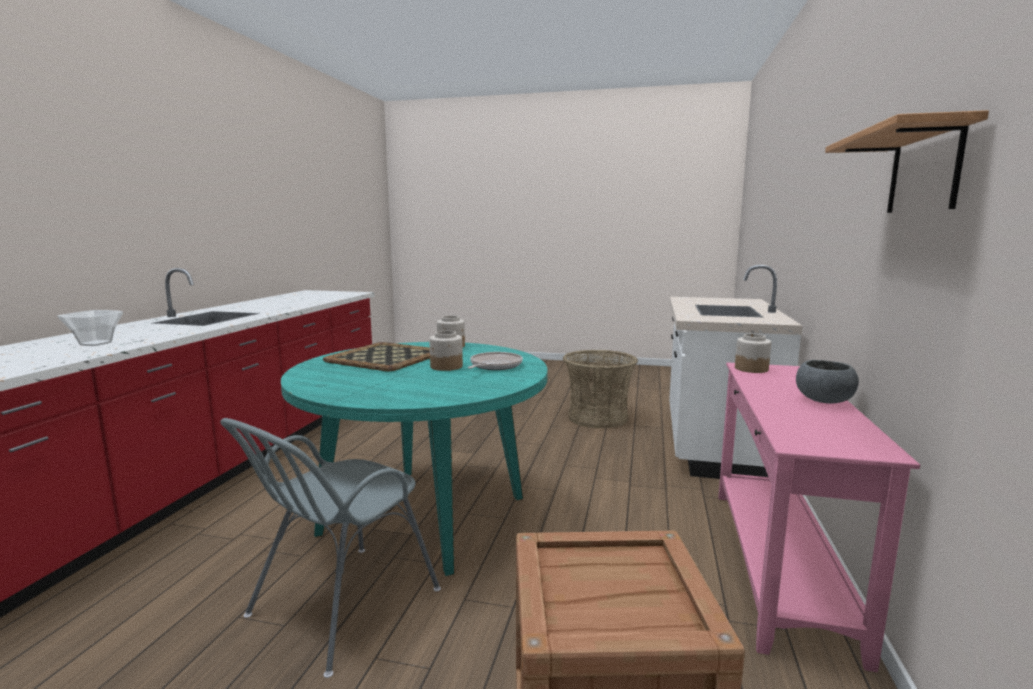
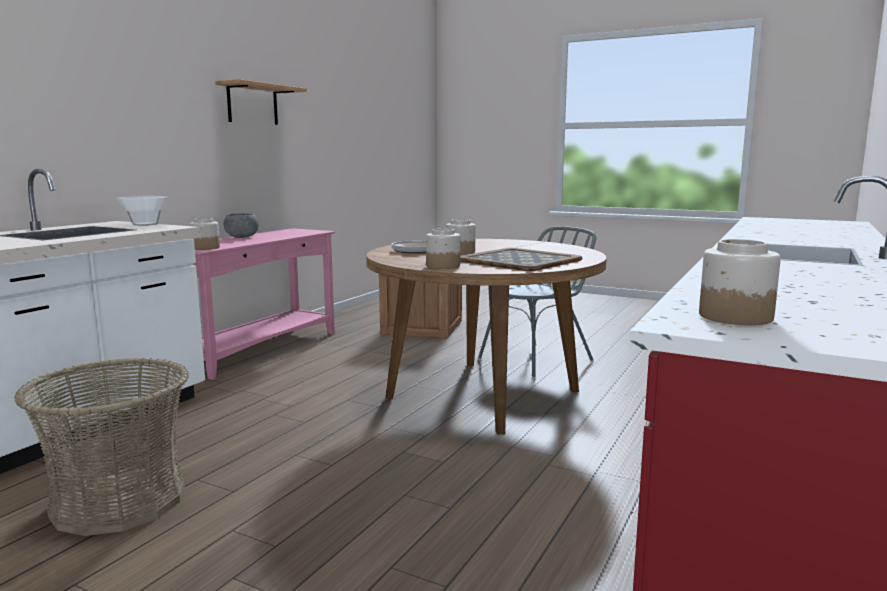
camera: 165 degrees left, 0 degrees up
bowl [57,310,123,346] -> bowl moved to [117,196,168,226]
turquoise dining table [281,342,548,576] -> brown dining table [366,239,607,434]
none -> jar [699,239,781,325]

